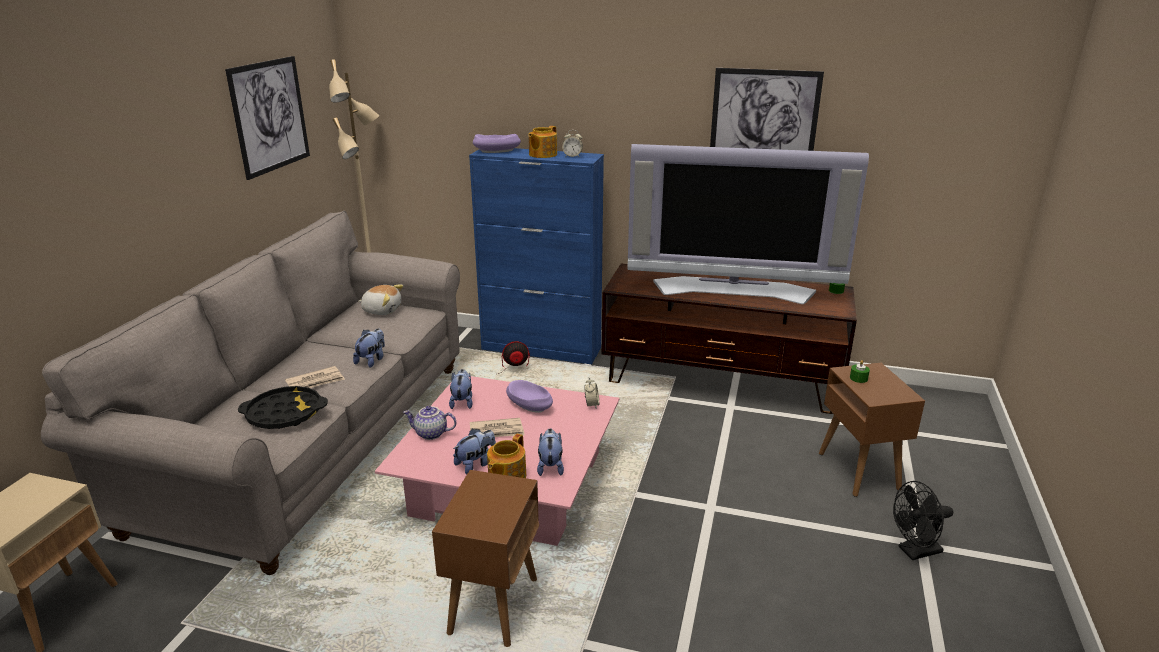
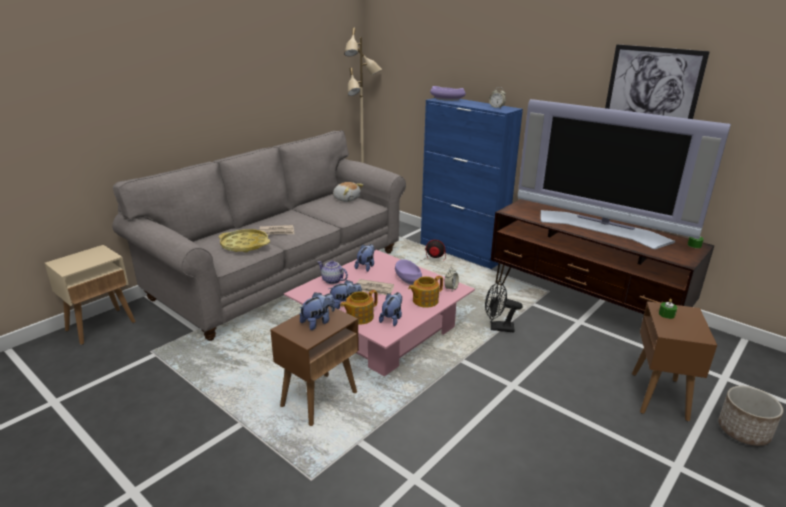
camera: 25 degrees right, 0 degrees up
picture [225,56,310,180] -> none
black tray [238,386,328,429] -> yellow tray [219,229,270,253]
plush toy [353,329,385,368] -> plush toy moved to [299,292,335,330]
teapot [528,126,557,158] -> teapot moved to [408,276,443,308]
black fan [893,481,953,560] -> black fan moved to [485,281,523,332]
none -> planter [718,386,783,446]

